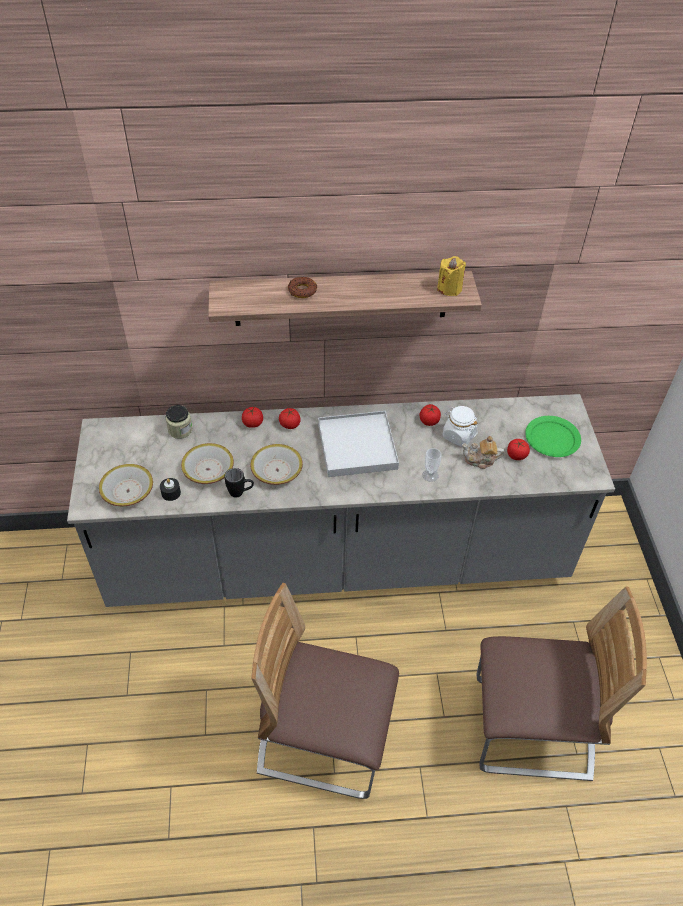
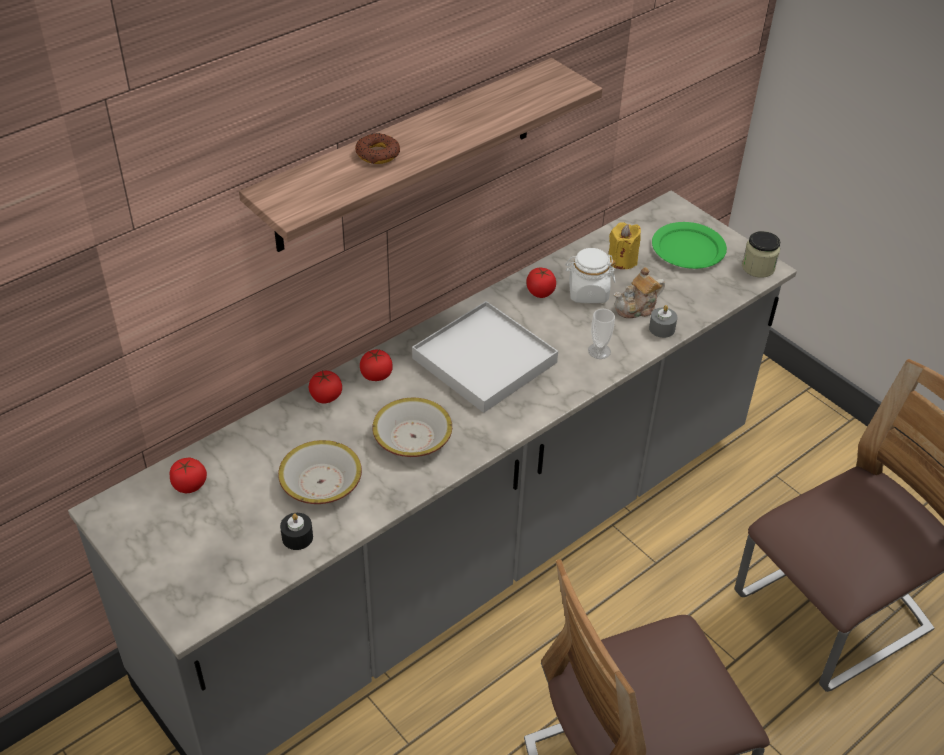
camera: 35 degrees left, 5 degrees down
bowl [99,464,153,506] -> none
jar [166,405,192,439] -> jar moved to [742,231,780,278]
black mug [225,468,254,498] -> none
yellow candle [437,256,466,296] -> yellow candle moved to [608,222,641,269]
tomato [507,439,530,460] -> tomato moved to [170,458,207,493]
none -> grey candle [649,305,677,338]

